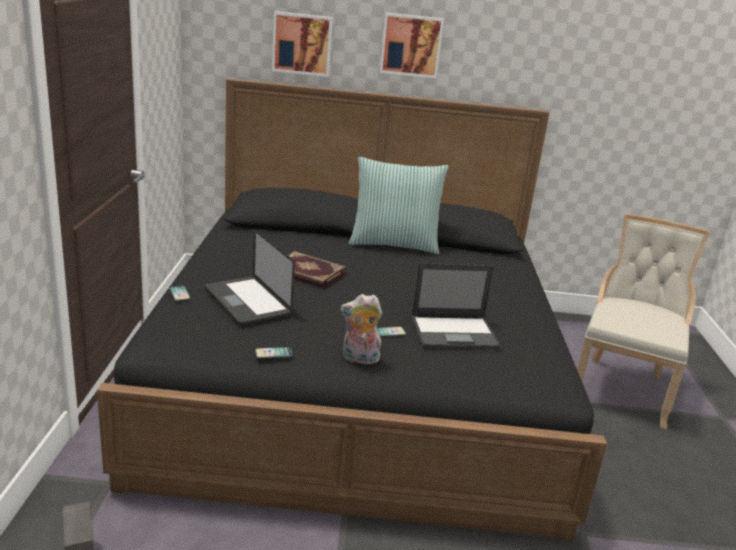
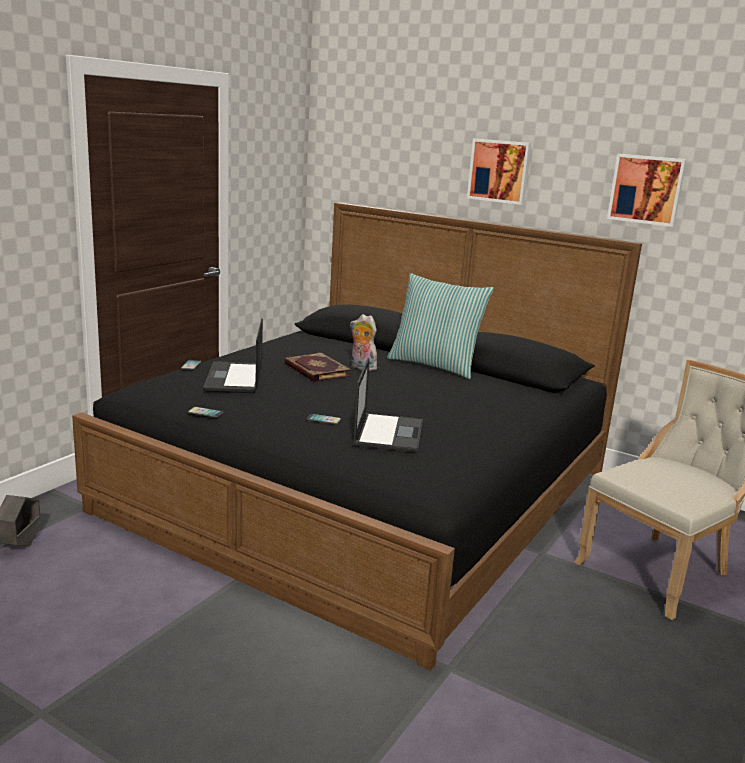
camera: 30 degrees right, 5 degrees down
picture [272,11,333,77] -> picture moved to [607,154,687,227]
plush toy [340,294,382,364] -> plush toy moved to [350,314,377,371]
laptop [411,263,501,349] -> laptop turned 105 degrees counterclockwise [353,358,423,453]

